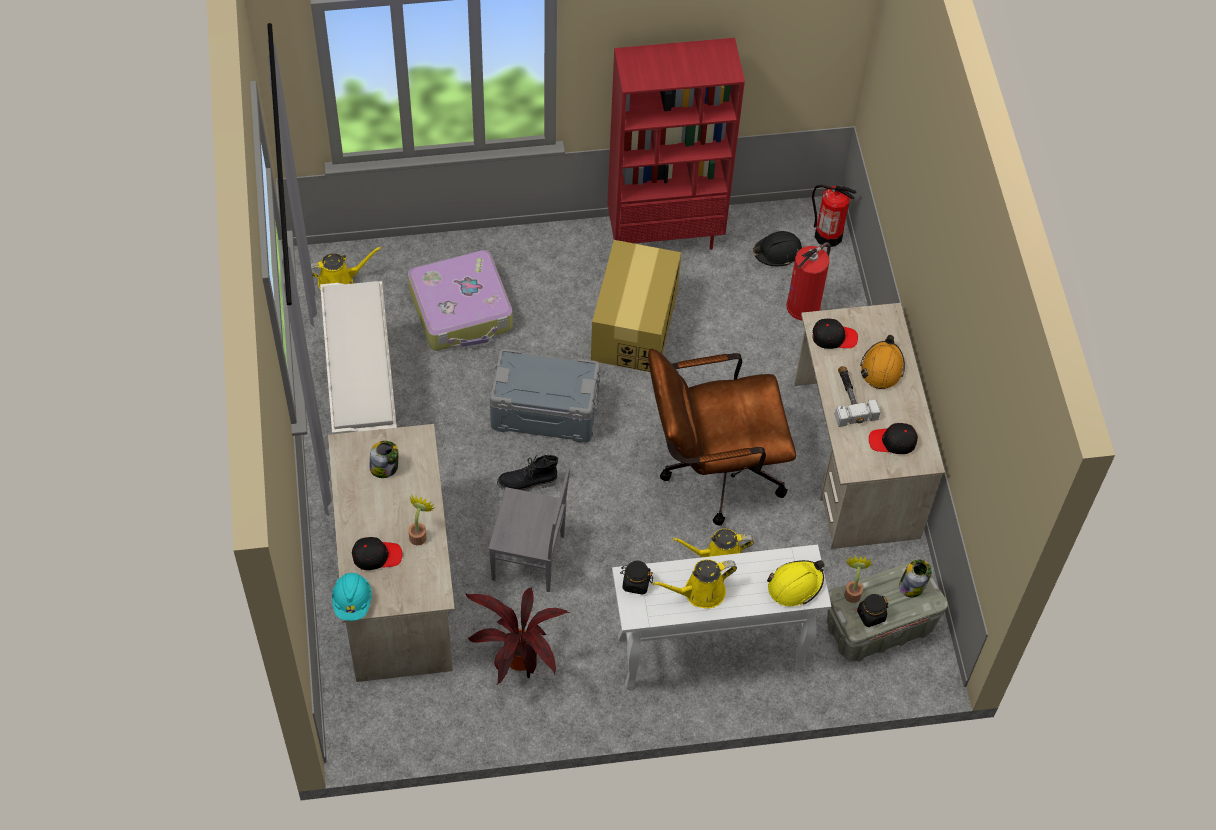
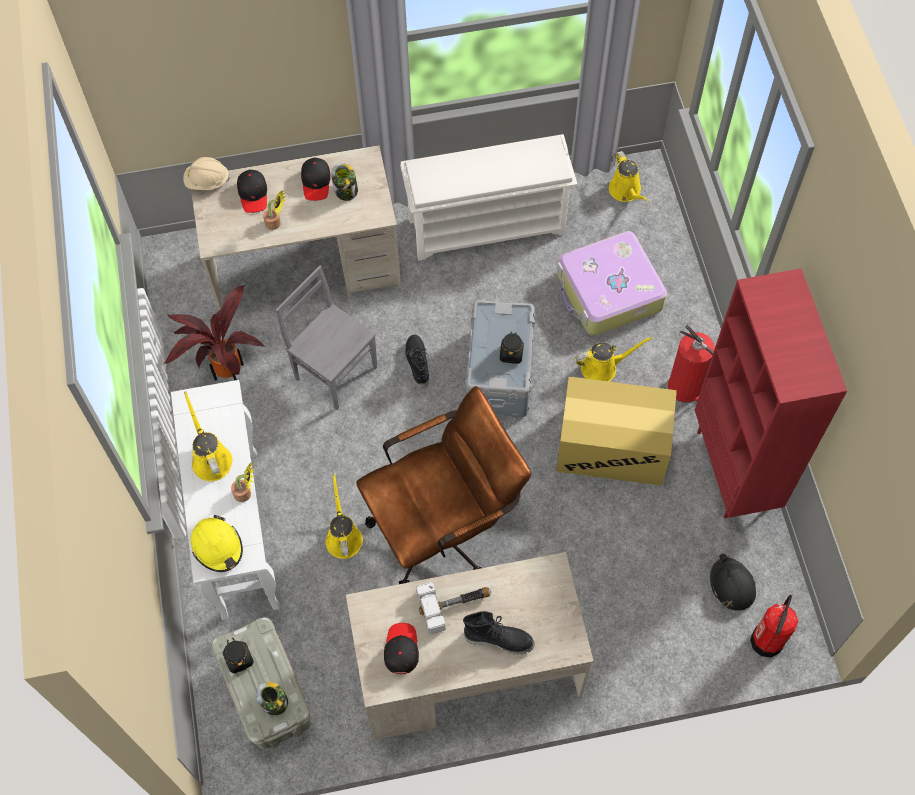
camera: 90 degrees right, 5 degrees up
turquoise hard hat [332,573,372,621] -> beige hard hat [183,157,230,190]
grey chair [488,465,571,592] -> grey chair turned 120 degrees clockwise [276,266,377,410]
black jar [620,560,653,595] -> black jar moved to [500,332,524,364]
brown office chair [648,348,796,526] -> brown office chair turned 75 degrees clockwise [356,386,531,584]
fire extinguisher [787,242,831,320] -> fire extinguisher moved to [668,325,715,402]
black cap [812,318,858,349] -> black cap moved to [301,158,331,201]
potted plant [844,555,872,603] -> potted plant moved to [231,463,255,502]
orange hard hat [860,335,905,389] -> black boot [463,611,535,655]
none -> yellow watering can [575,337,653,382]

